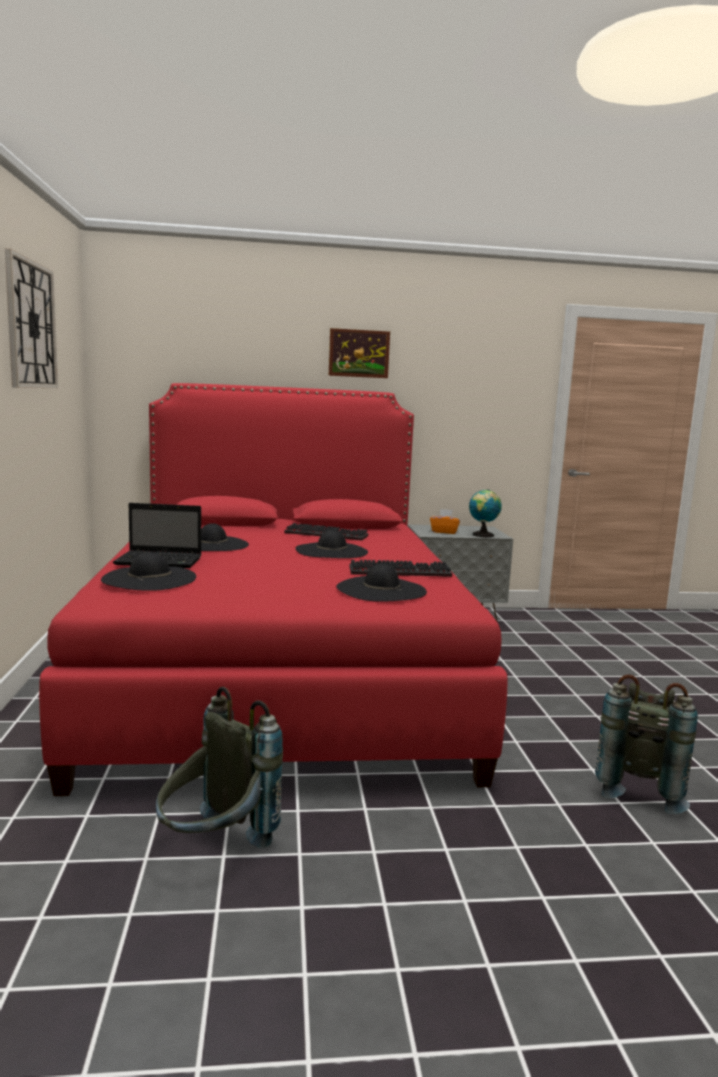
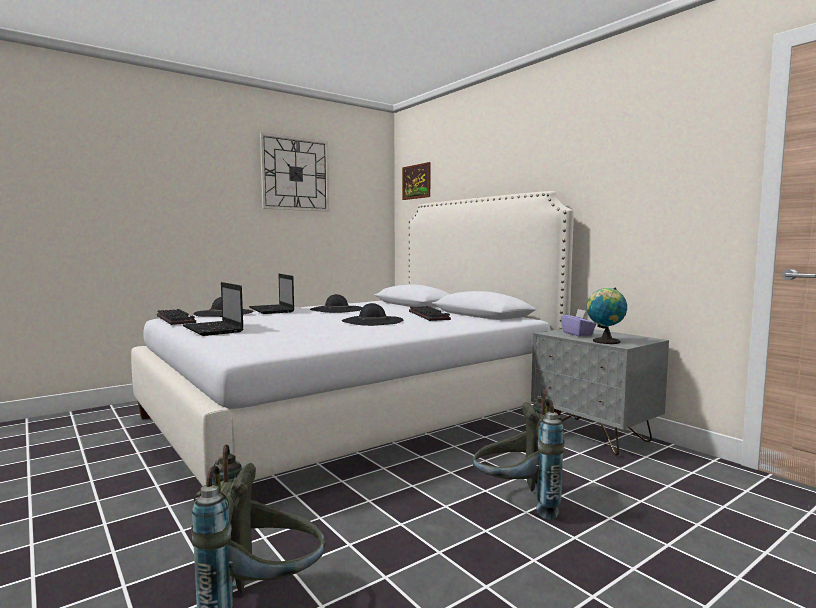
camera: 60 degrees right, 5 degrees down
red bed [39,383,507,796] -> white bed [131,191,574,486]
grey backpack [156,687,283,848] -> grey backpack moved to [472,389,565,520]
picture [329,328,390,378] -> picture moved to [402,162,430,200]
black hat [336,564,427,602] -> none
keyboard [349,559,452,577] -> keyboard moved to [157,309,196,325]
orange tissue box [430,509,460,534] -> purple tissue box [561,309,596,336]
none -> laptop [183,282,244,336]

